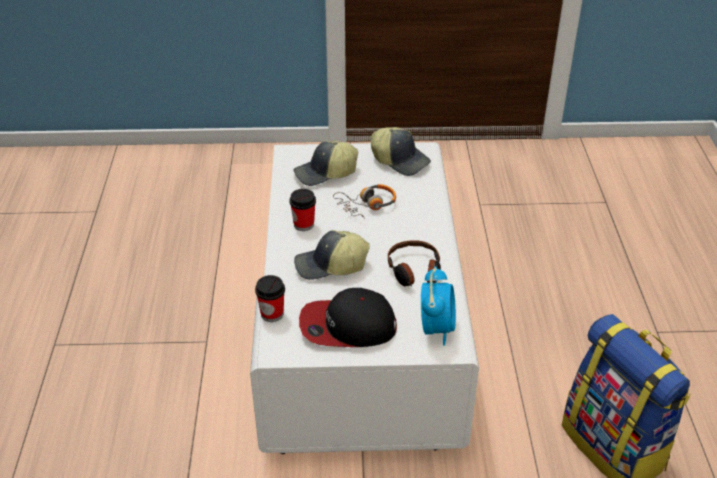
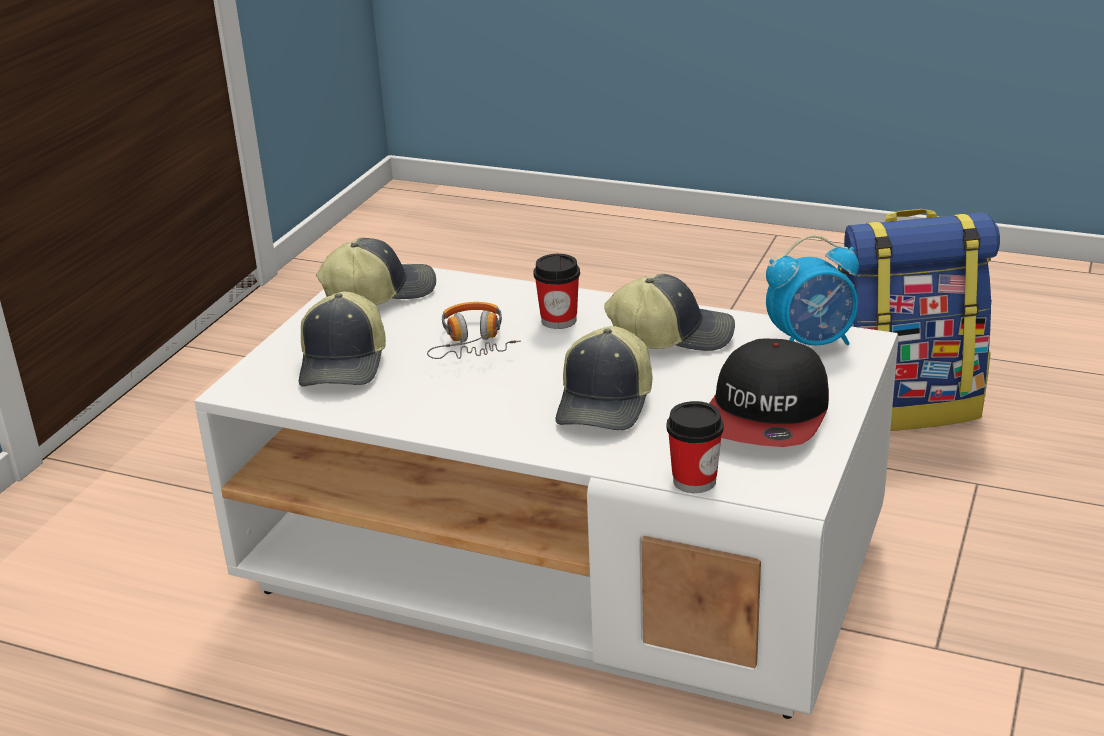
camera: 65 degrees left, 10 degrees down
cup [290,189,316,231] -> cup moved to [533,254,580,329]
headphones [388,240,441,287] -> cap [604,273,735,351]
alarm clock [421,266,456,346] -> alarm clock turned 135 degrees clockwise [766,235,859,345]

